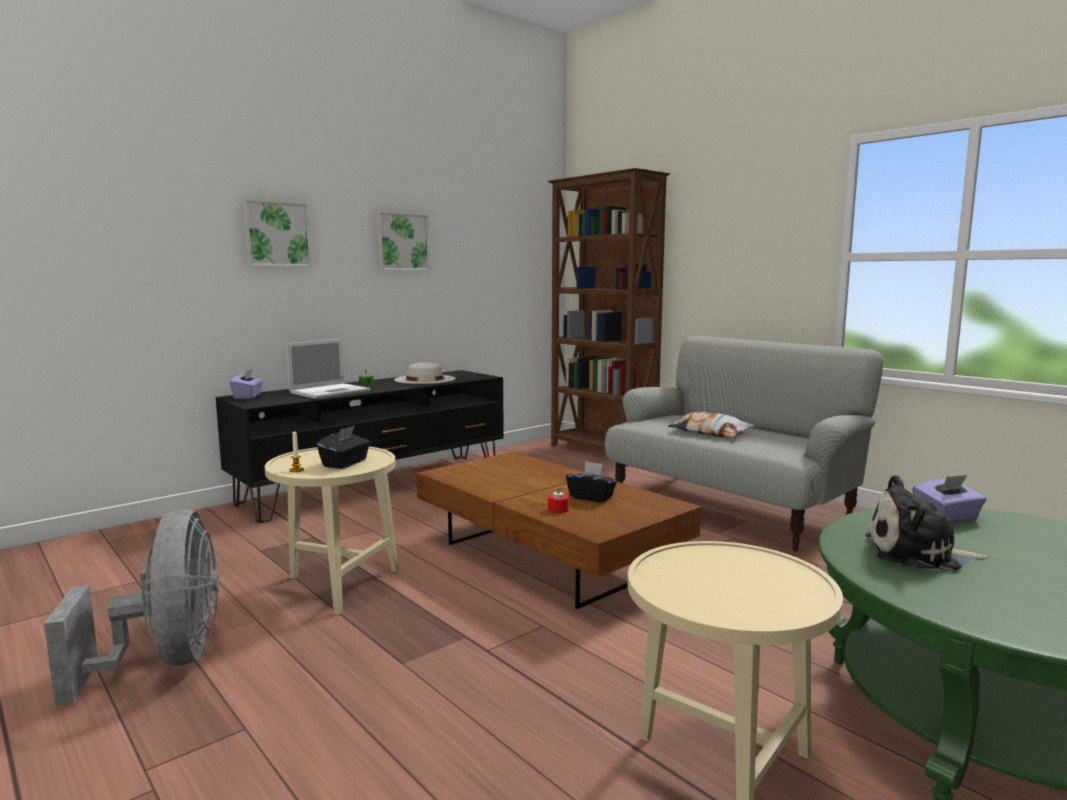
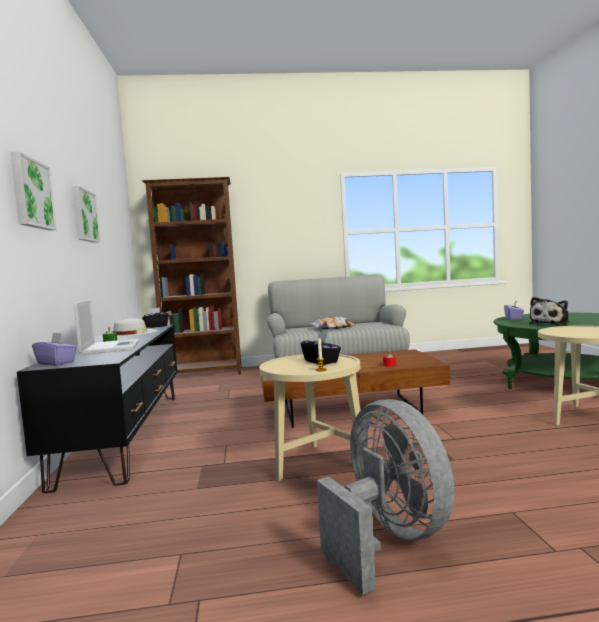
camera: 55 degrees left, 5 degrees down
grey fan [44,509,219,706] -> grey fan turned 45 degrees clockwise [317,399,454,595]
black tissue box [566,461,617,503] -> black tissue box moved to [142,307,169,328]

